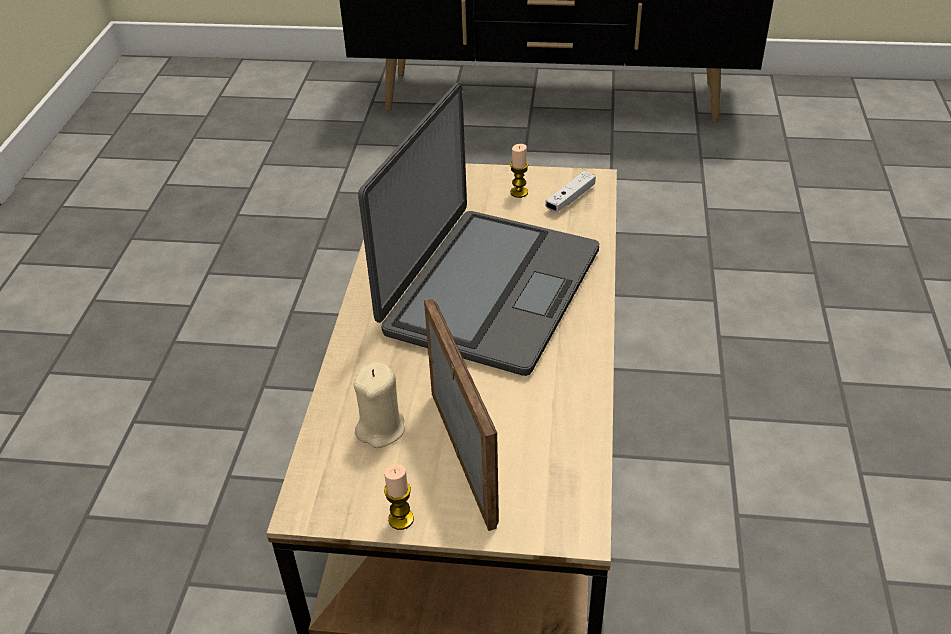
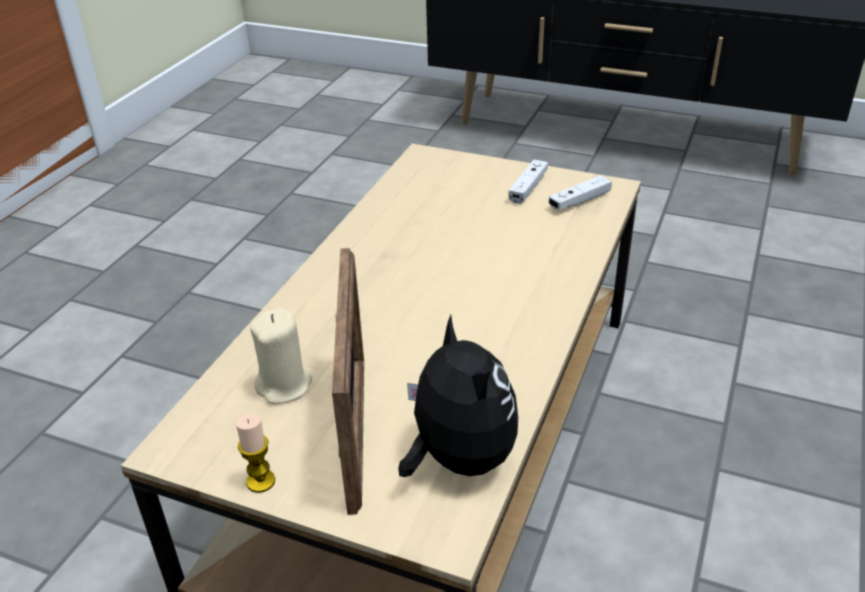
camera: 15 degrees right, 5 degrees down
laptop [358,82,599,376] -> none
candle [510,144,529,198] -> white game controller [509,159,548,204]
none -> plush toy [398,315,518,477]

